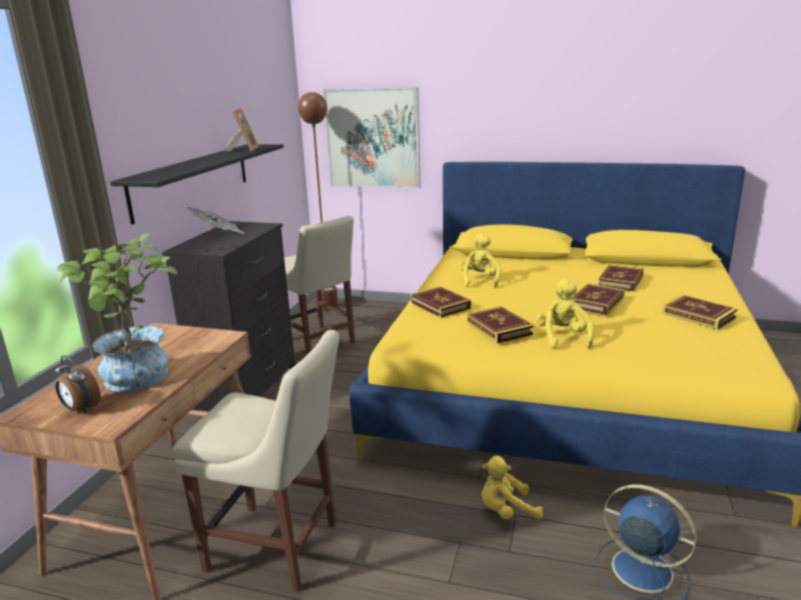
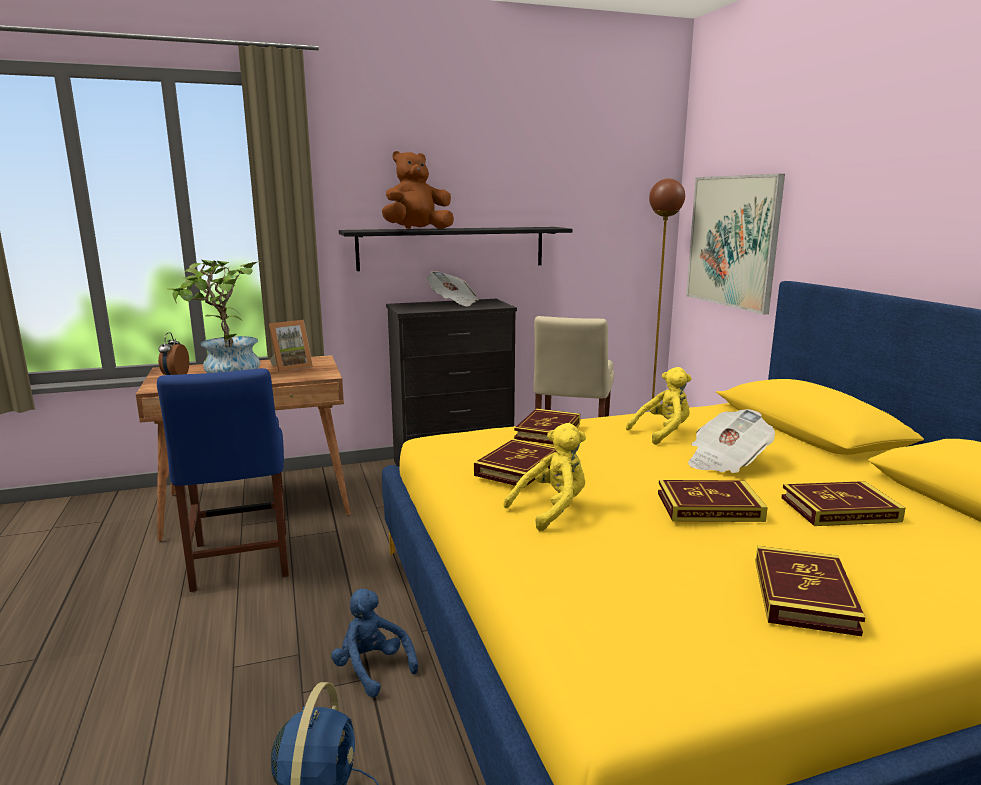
camera: 55 degrees right, 5 degrees down
beige chair [173,330,339,592] -> blue chair [157,368,289,592]
picture frame [225,108,259,152] -> picture frame moved to [269,320,313,372]
yellow plush toy [481,456,543,519] -> blue plush toy [331,589,418,697]
none -> brown plush toy [382,151,454,229]
none -> newspaper [688,409,775,473]

